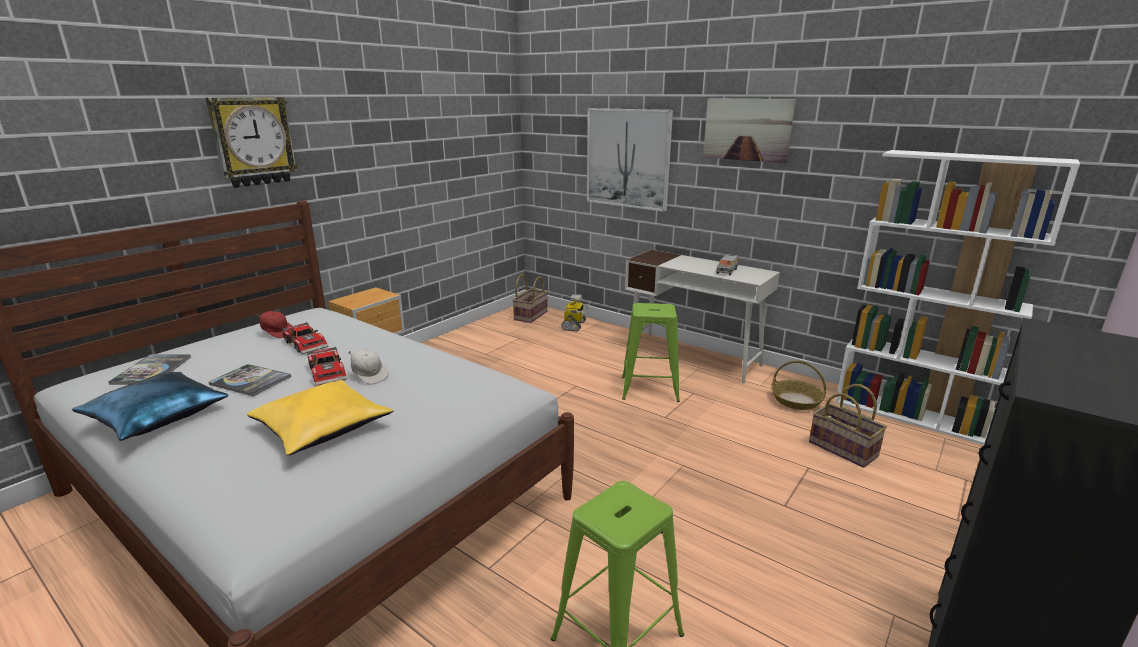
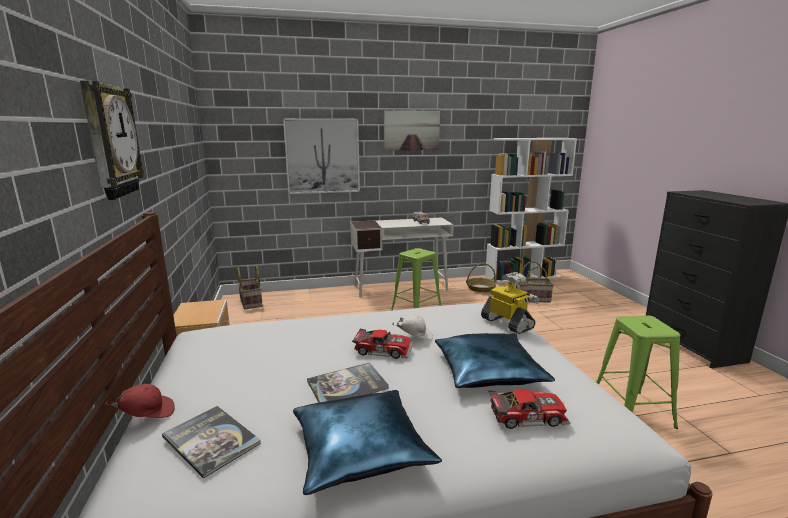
camera: 50 degrees left, 5 degrees down
yellow pillow [247,380,394,455] -> blue pillow [435,333,555,388]
red cap [256,311,294,338] -> red cap moved to [104,384,175,418]
toy car [281,322,328,354] -> toy car moved to [488,389,570,429]
toy robot [561,294,589,331] -> toy robot moved to [481,272,539,334]

